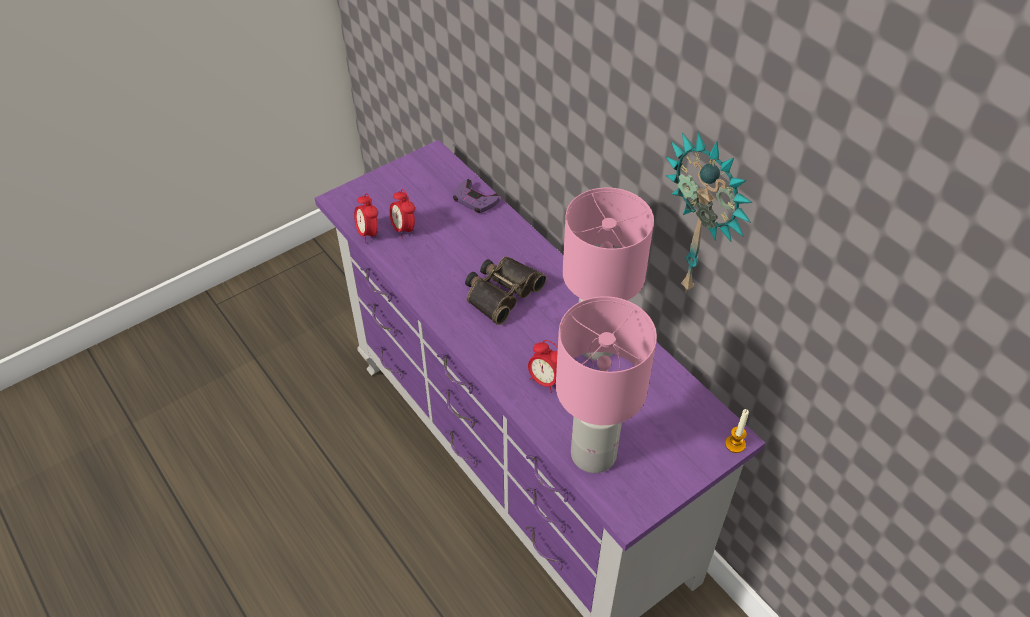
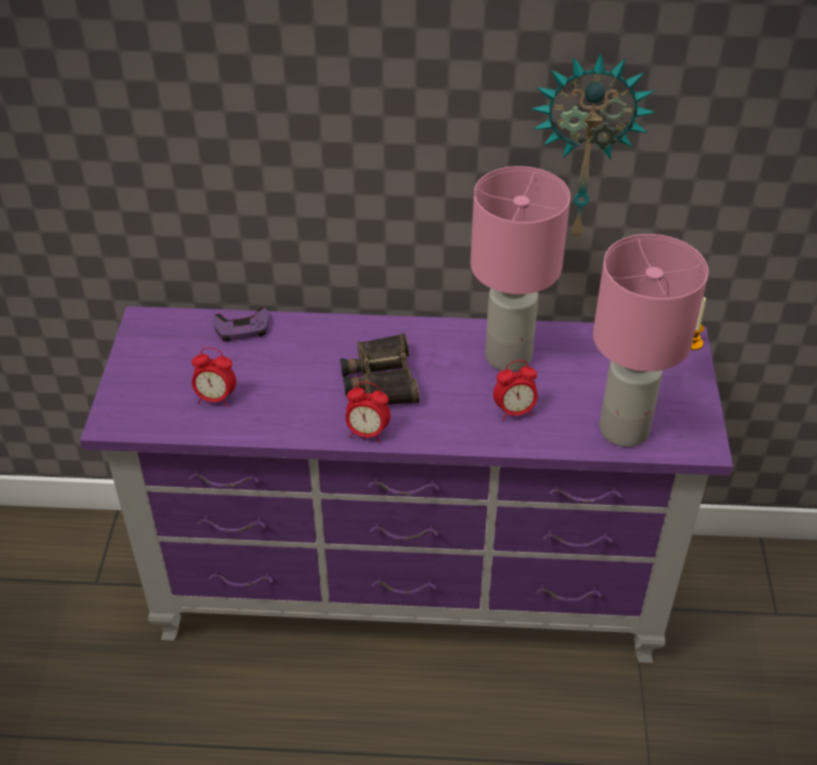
camera: 50 degrees left, 5 degrees down
alarm clock [354,193,378,243] -> alarm clock moved to [346,382,391,443]

